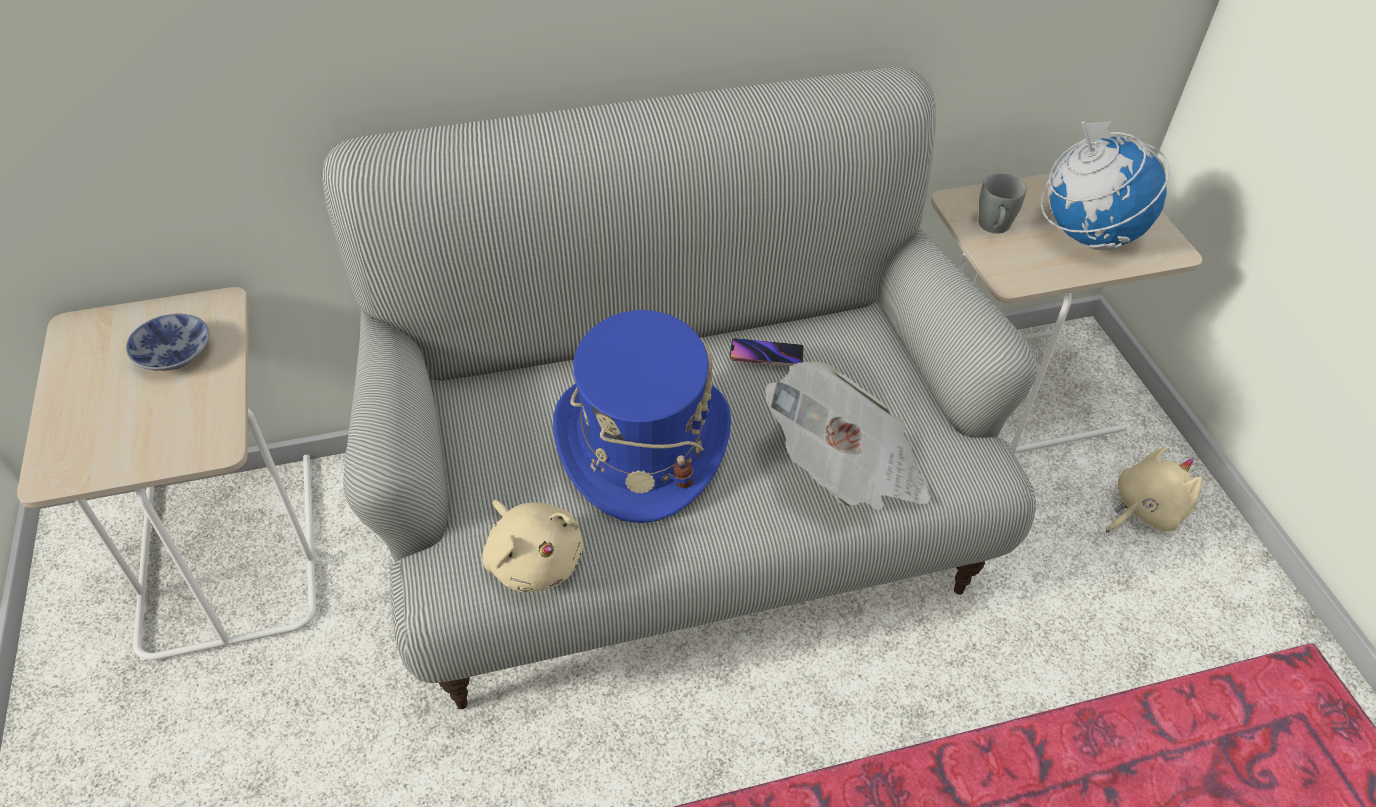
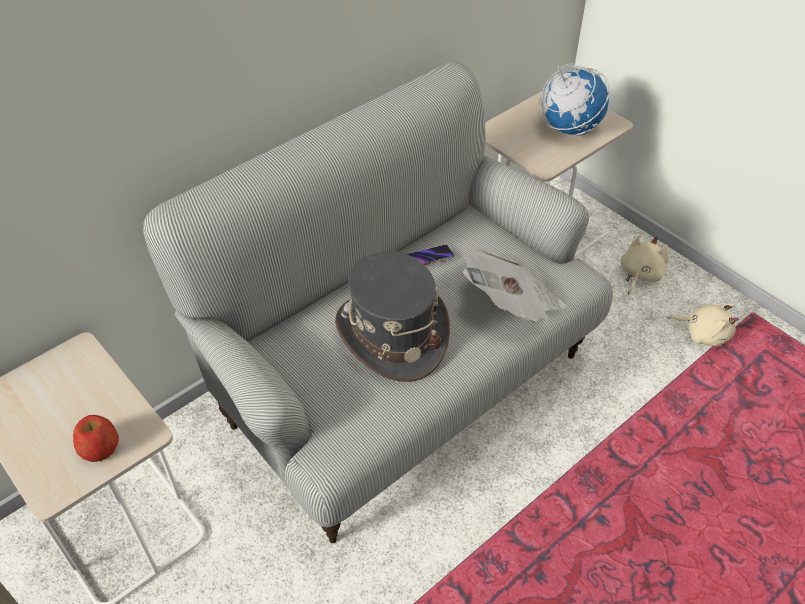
camera: 25 degrees left, 0 degrees up
bowl [126,313,209,371] -> none
beige plush toy [482,499,583,593] -> beige plush toy moved to [668,304,739,346]
blue hat [553,310,731,523] -> grey hat [335,251,450,382]
grey mug [979,174,1026,233] -> none
none -> apple [73,415,119,462]

